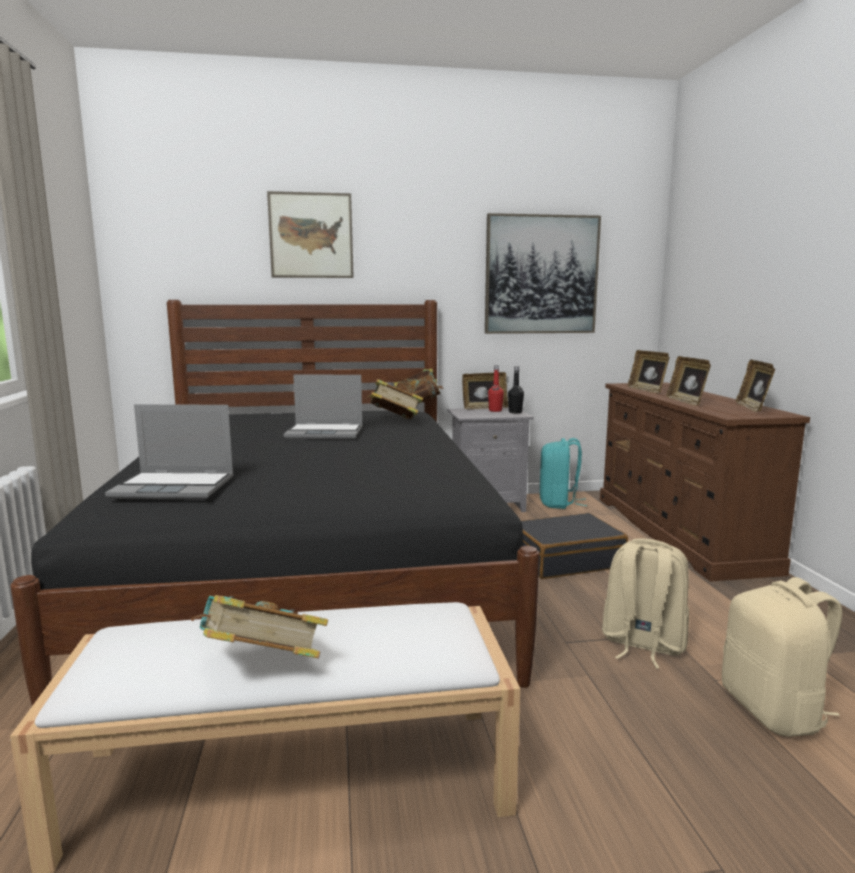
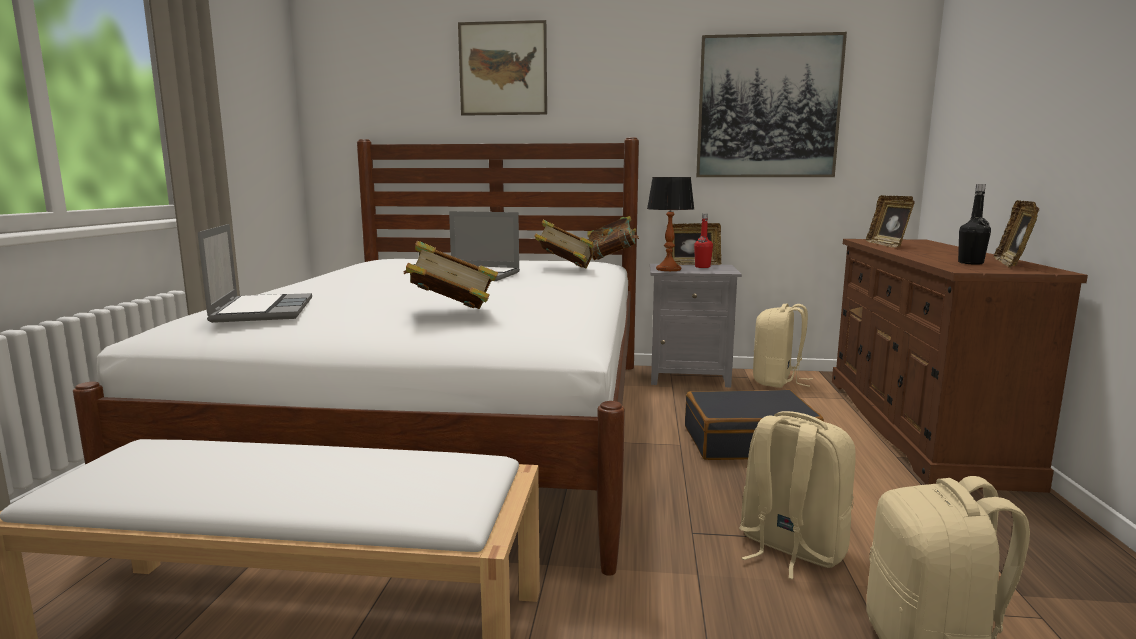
camera: 15 degrees right, 0 degrees up
black bed [10,300,539,706] -> white bed [73,138,639,576]
laptop [105,404,234,500] -> laptop turned 120 degrees counterclockwise [198,224,312,323]
book [190,595,328,658] -> book moved to [403,241,498,309]
black bottle [508,366,524,413] -> black bottle moved to [958,184,991,265]
turquoise backpack [540,438,587,509] -> beige backpack [753,303,813,388]
picture frame [666,356,711,406] -> none
none -> table lamp [647,177,694,271]

